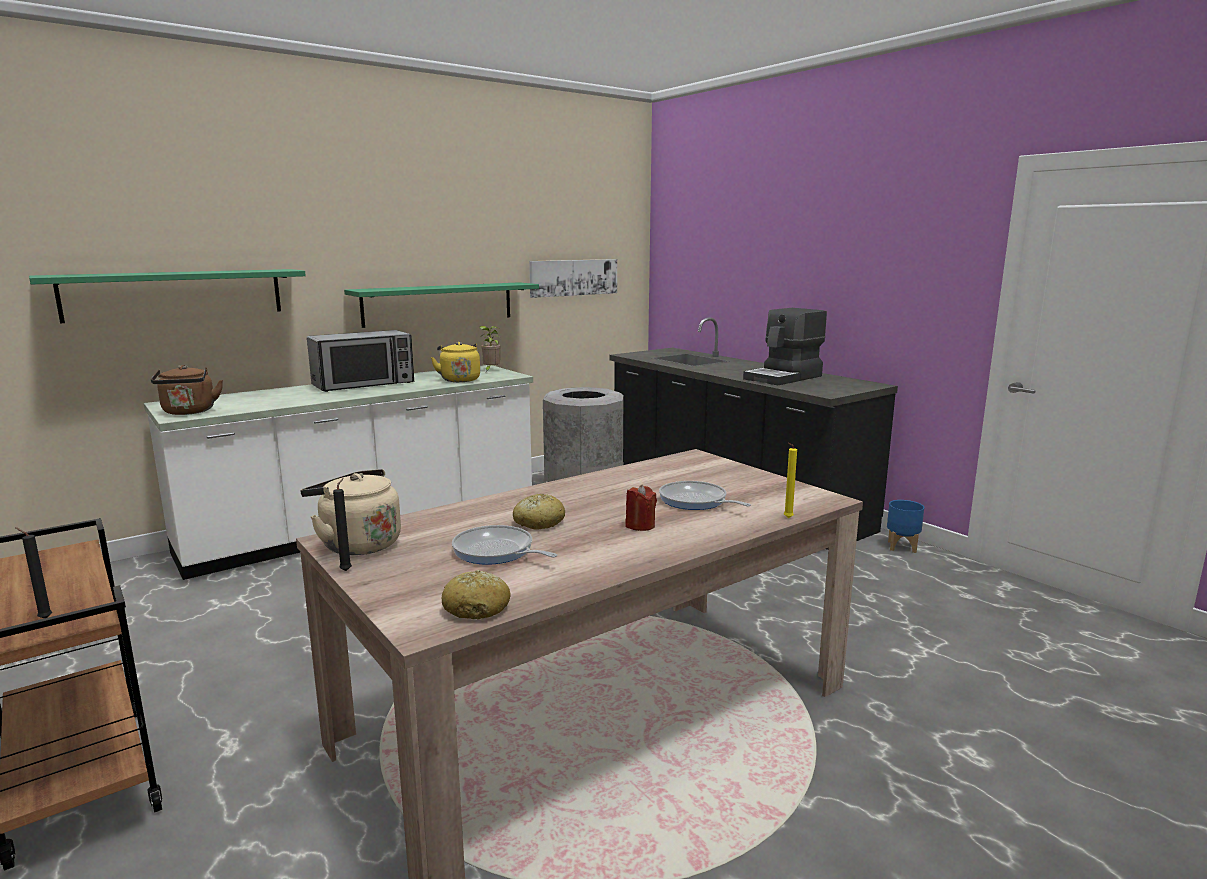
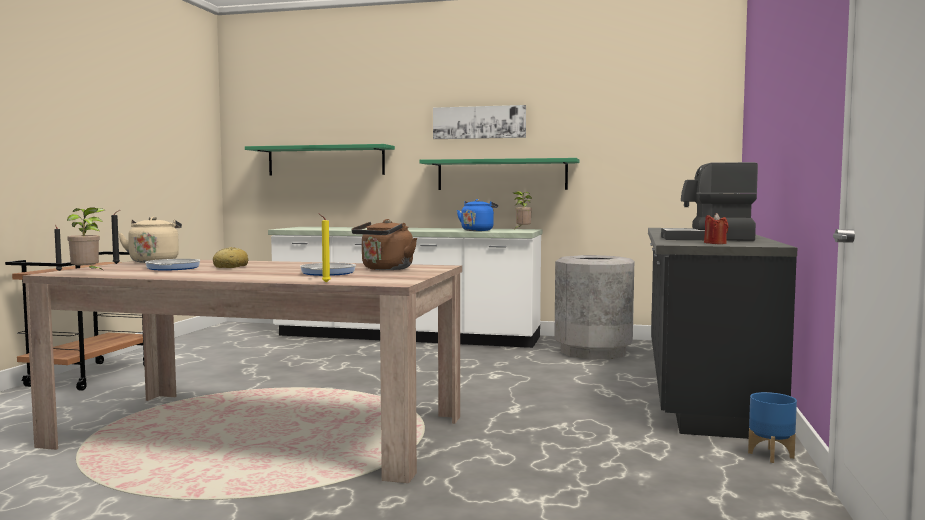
camera: 50 degrees right, 10 degrees down
brown kettle [151,365,223,415] -> brown kettle moved to [351,219,417,270]
microwave [307,330,414,392] -> none
yellow kettle [431,342,480,382] -> blue kettle [457,199,498,231]
bread [441,570,510,619] -> potted plant [67,207,106,273]
picture [529,259,617,298] -> picture moved to [433,105,526,139]
red candle [625,485,657,531] -> red candle moved to [704,213,728,244]

